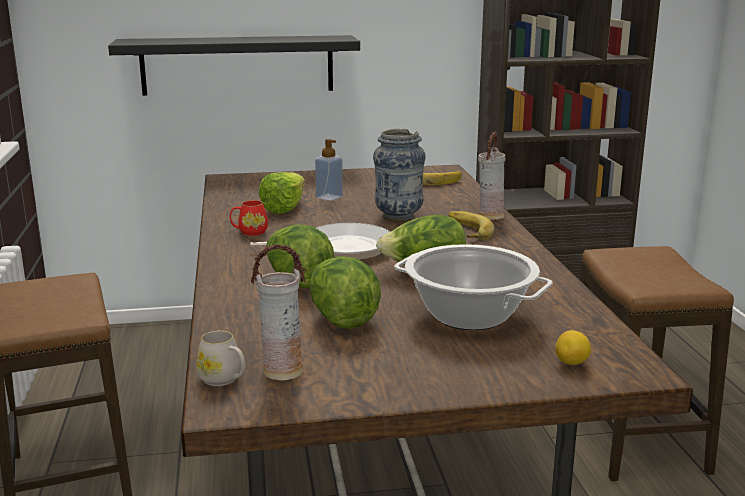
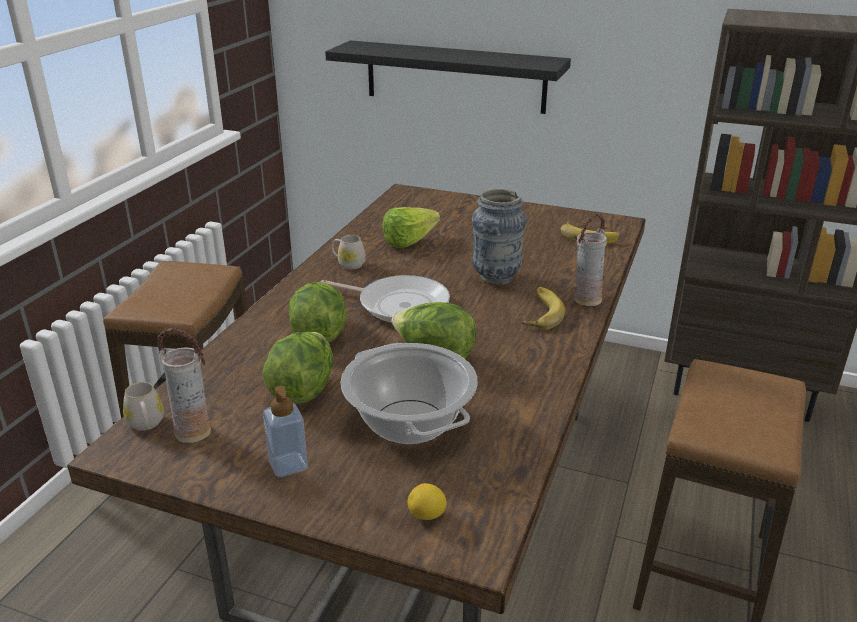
camera: 30 degrees right, 10 degrees up
red mug [230,200,268,236] -> white mug [331,235,366,269]
soap dispenser [315,139,343,201] -> soap dispenser moved to [263,386,308,477]

